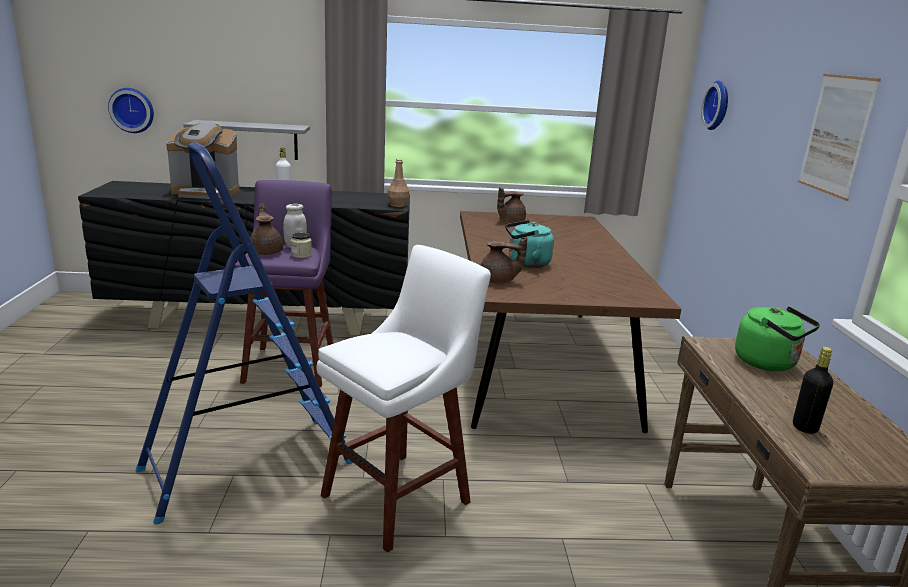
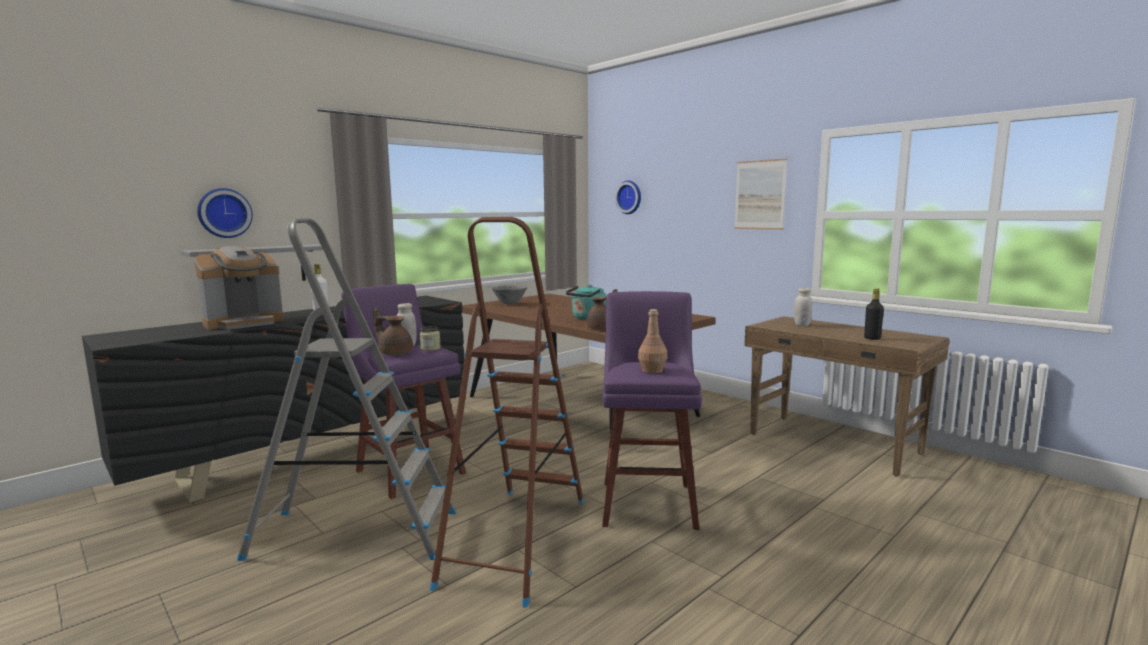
camera: 40 degrees left, 10 degrees down
wall clock [108,88,154,133] -> wall clock moved to [197,188,253,238]
blue step ladder [136,142,353,525] -> brown step ladder [430,217,584,608]
white stool [317,245,491,553] -> purple stool [602,291,702,530]
brown bottle [387,159,409,207] -> brown bottle moved to [638,309,667,373]
brown teapot [497,188,526,223] -> grey bowl [491,285,528,304]
green kettle [735,306,820,371] -> white jar [794,288,812,326]
none -> grey step ladder [237,218,456,561]

